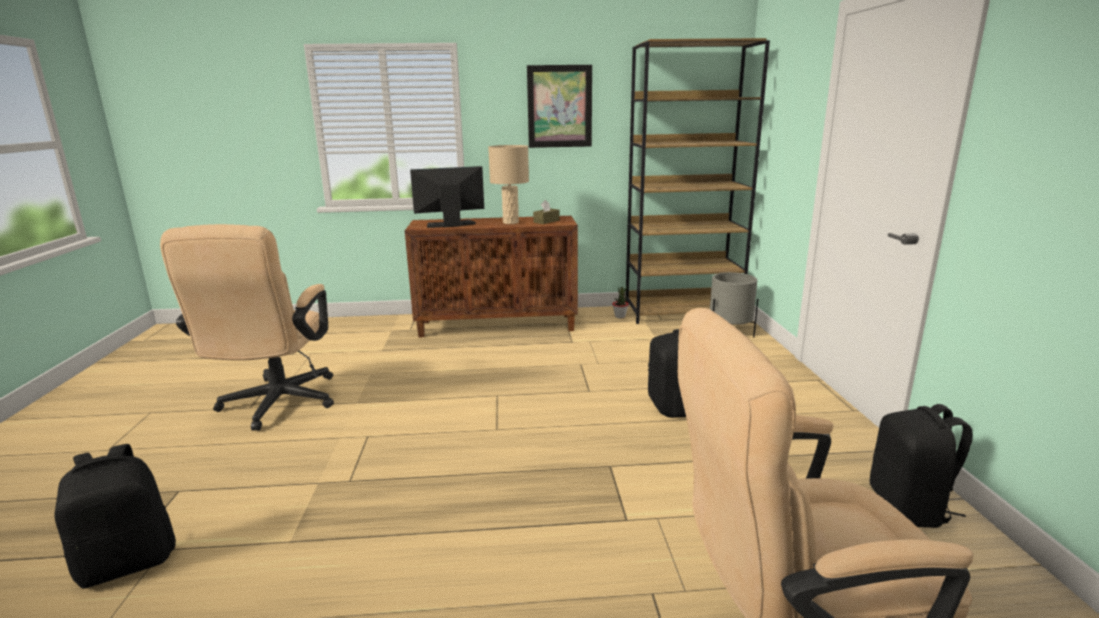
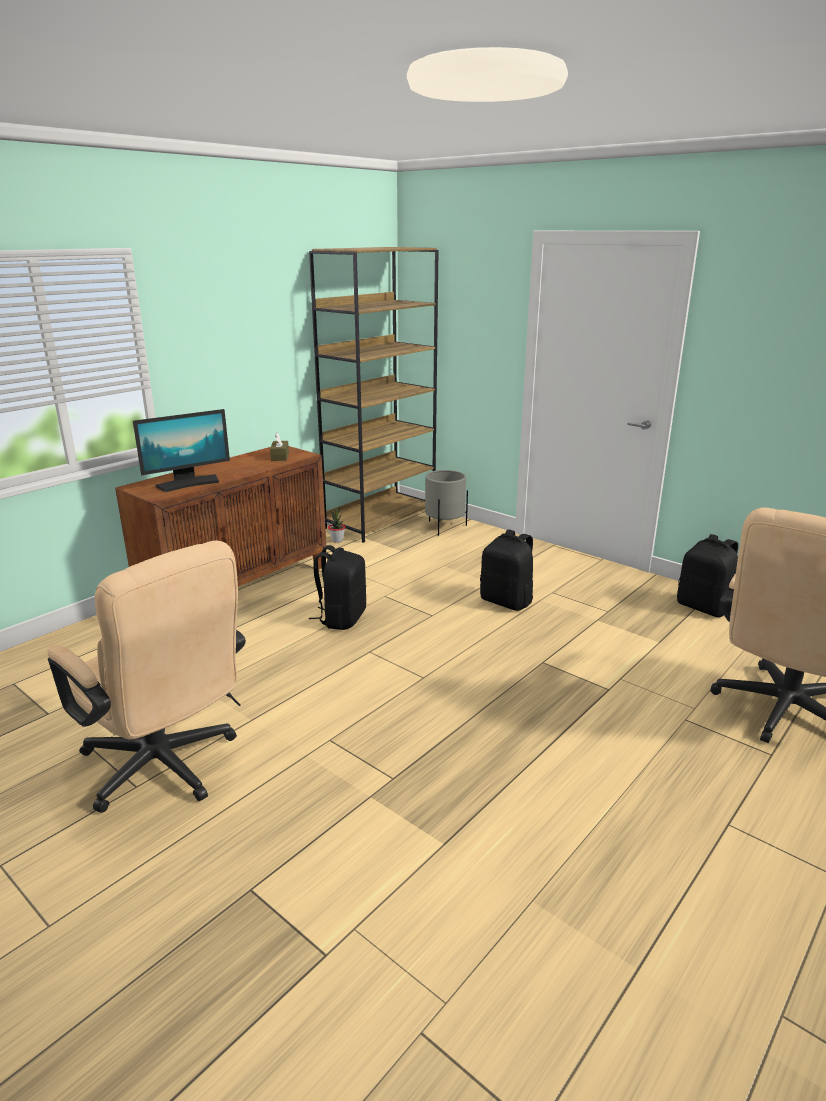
camera: 45 degrees left, 5 degrees up
black backpack [54,444,176,589] -> black backpack moved to [309,545,366,630]
monitor [410,166,484,228] -> monitor turned 150 degrees counterclockwise [133,409,230,492]
beige table lamp [488,145,529,224] -> none
picture [527,65,592,148] -> none

